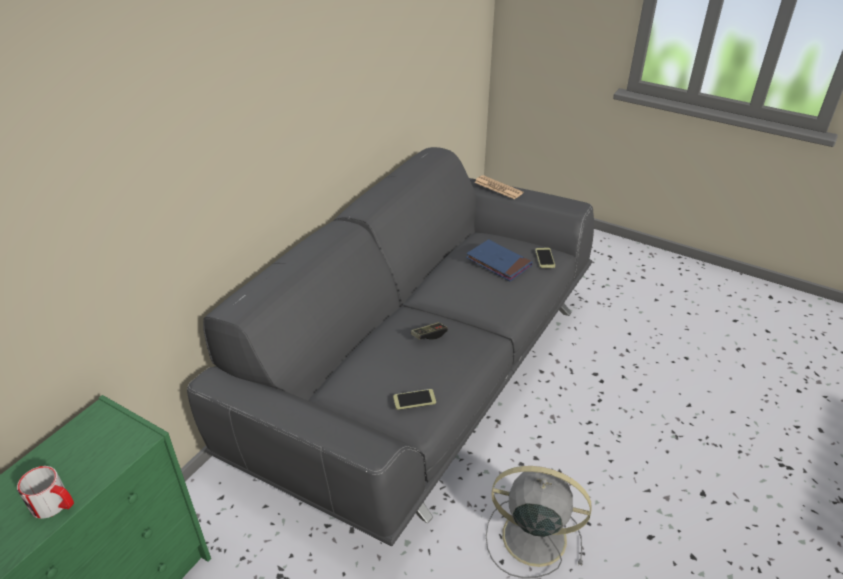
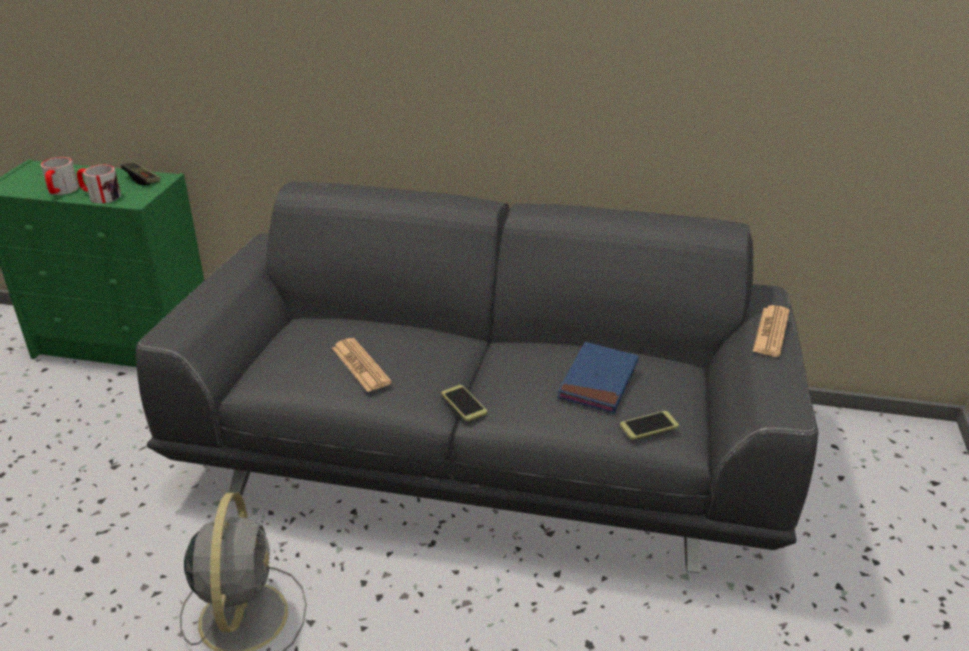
camera: 70 degrees right, 5 degrees down
phone [393,389,436,410] -> phone moved to [441,385,487,421]
game controller [411,322,448,340] -> game controller moved to [121,162,160,185]
none -> mug [77,164,121,203]
none -> newspaper [332,338,392,392]

